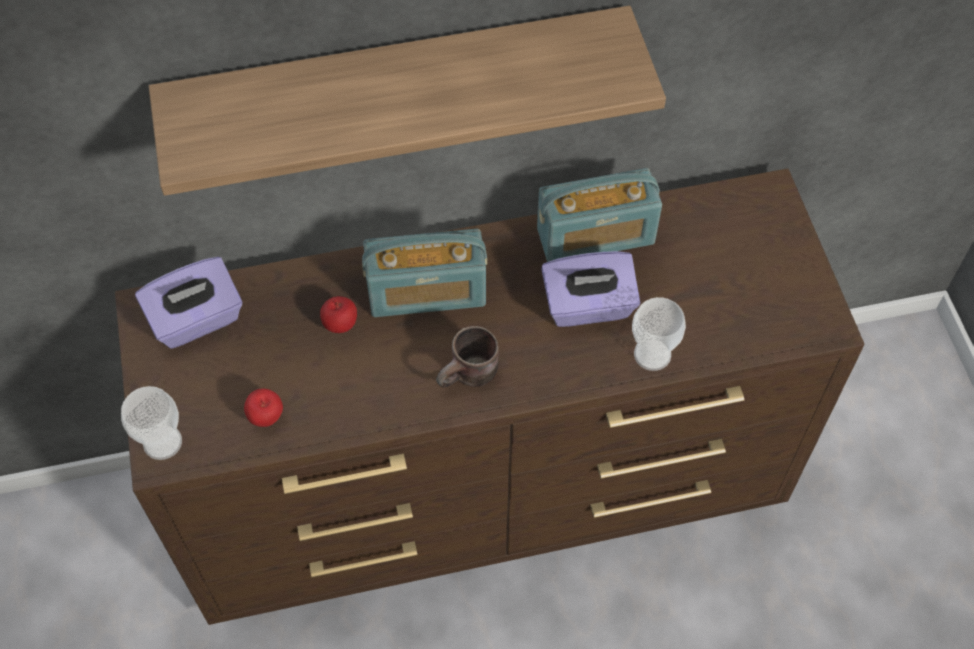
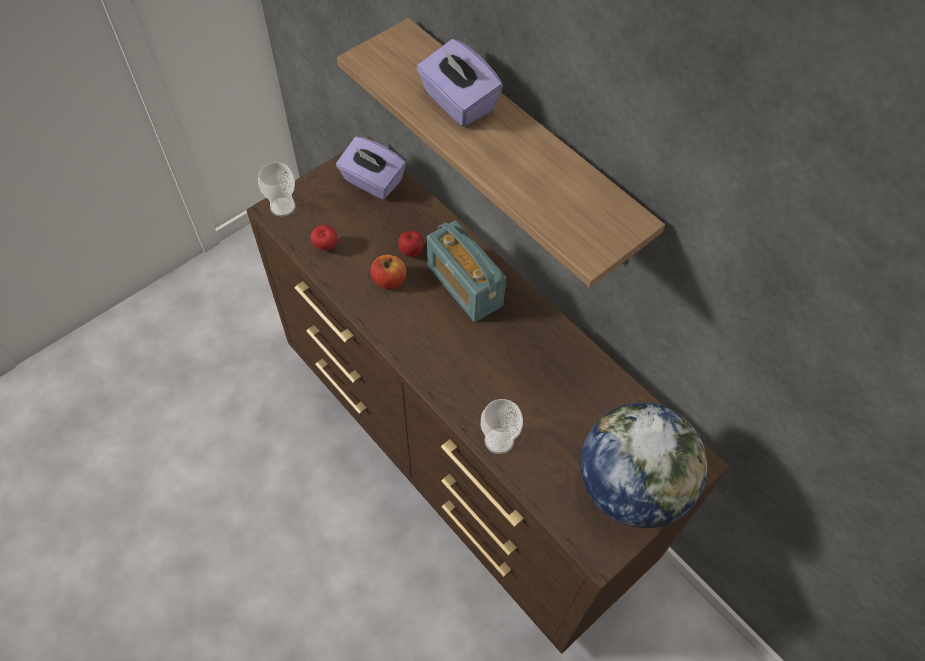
camera: 60 degrees right, 0 degrees up
brown mug [436,326,499,388] -> none
radio [537,168,662,262] -> none
purple tissue box [541,251,640,327] -> purple tissue box moved to [416,39,503,127]
none -> apple [370,255,406,289]
none -> globe [580,403,707,528]

